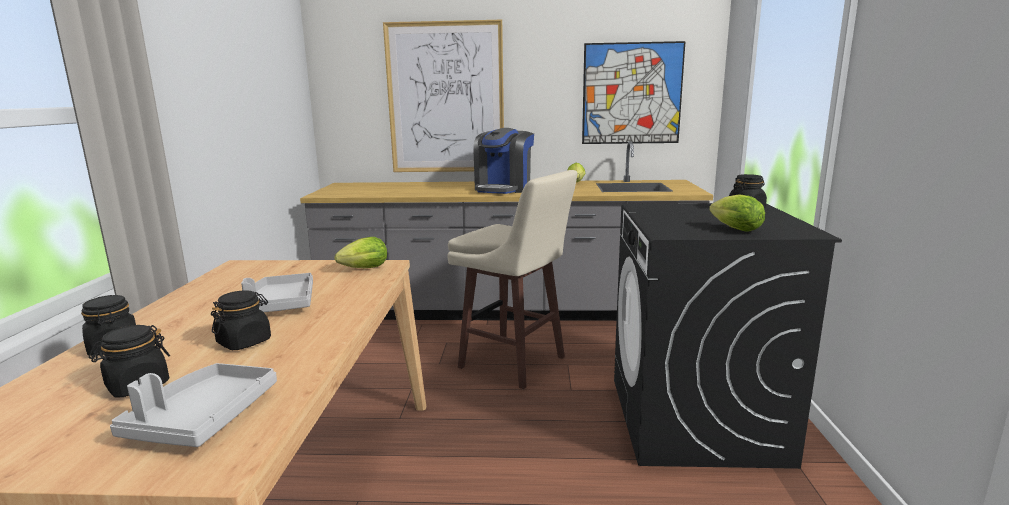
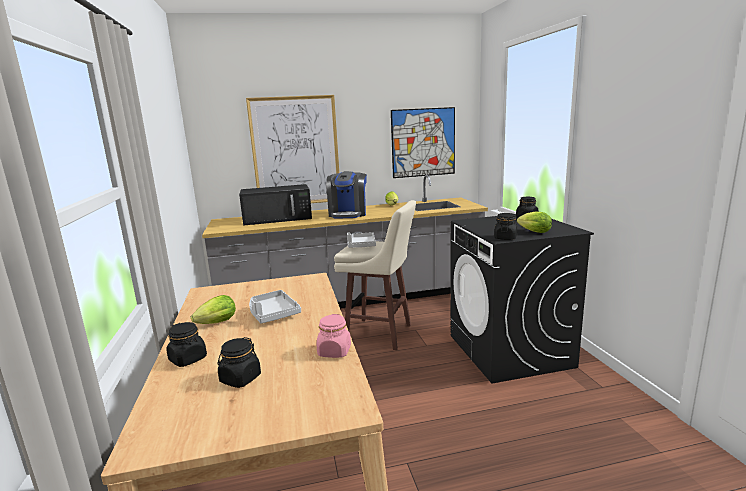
camera: 15 degrees left, 0 degrees up
grey tray [110,363,277,447] -> grey tray moved to [347,232,376,248]
black jar [211,290,271,350] -> black jar moved to [494,213,517,240]
lettuce [334,237,387,268] -> lettuce moved to [191,295,236,324]
none -> black microwave [239,184,312,226]
none -> pink jar [316,314,351,358]

